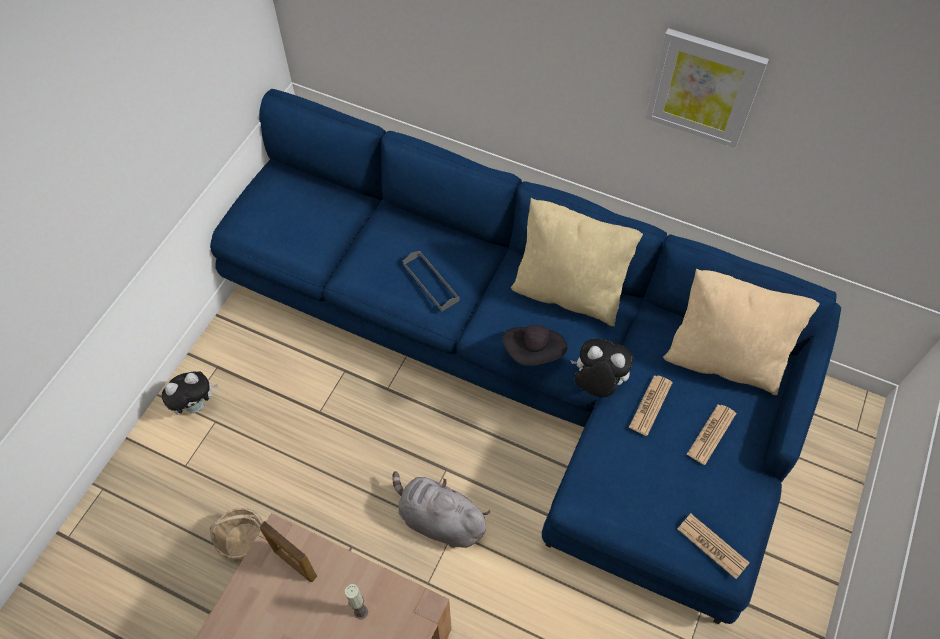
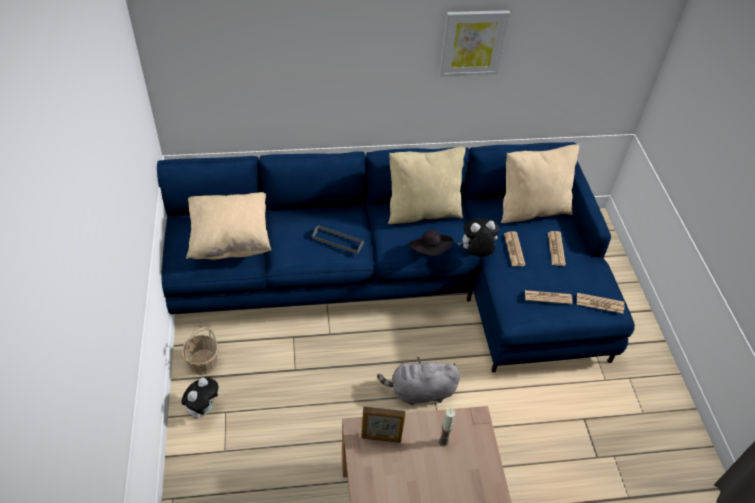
camera: 35 degrees left, 10 degrees down
basket [210,508,263,563] -> basket moved to [181,327,219,375]
none -> beige pillow [186,192,272,259]
none -> newspaper [525,290,573,304]

